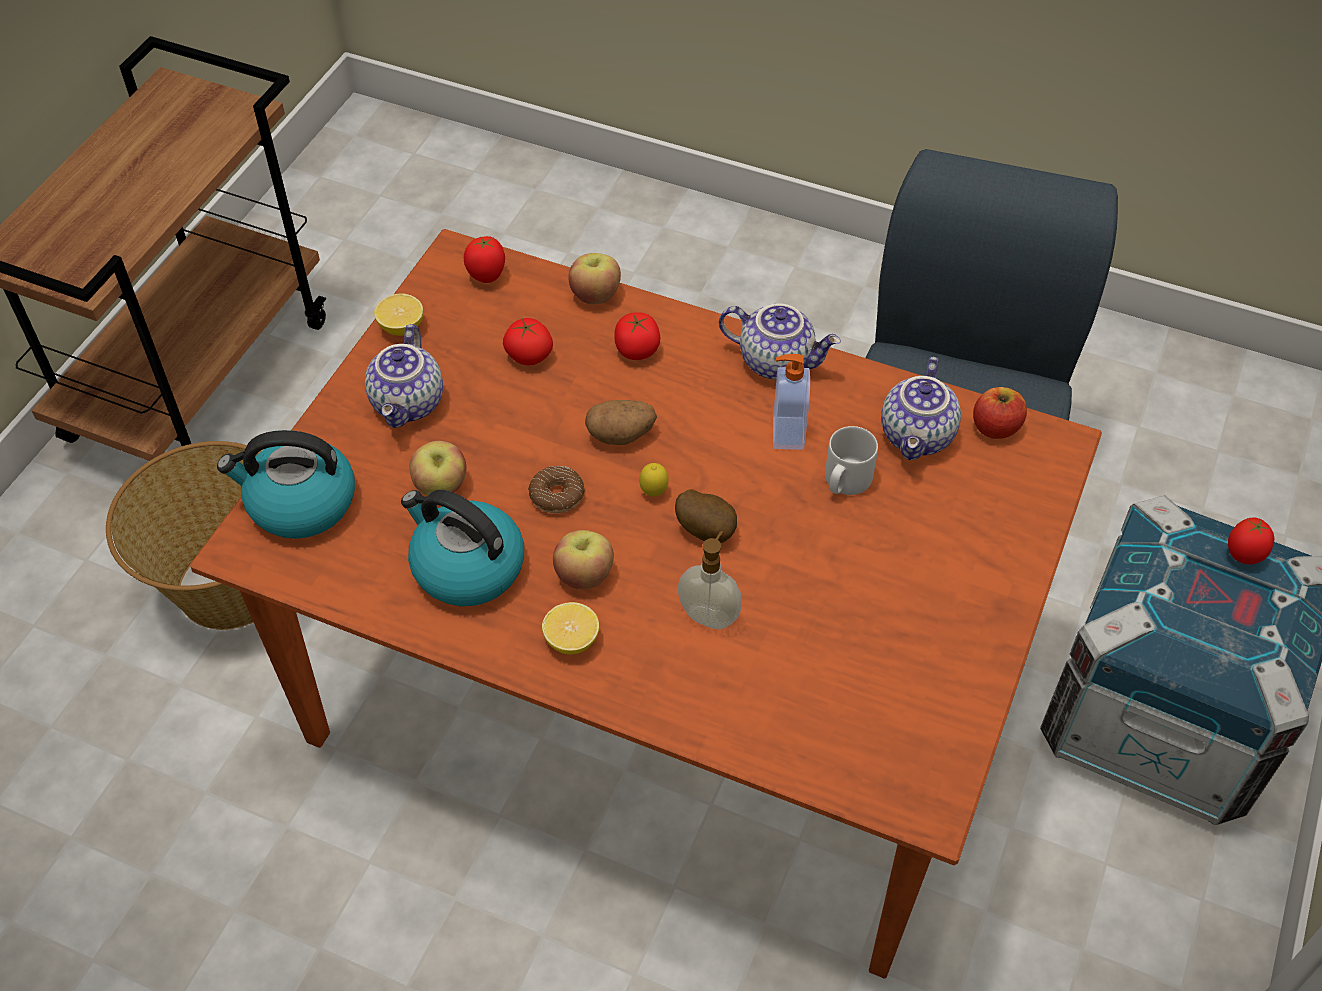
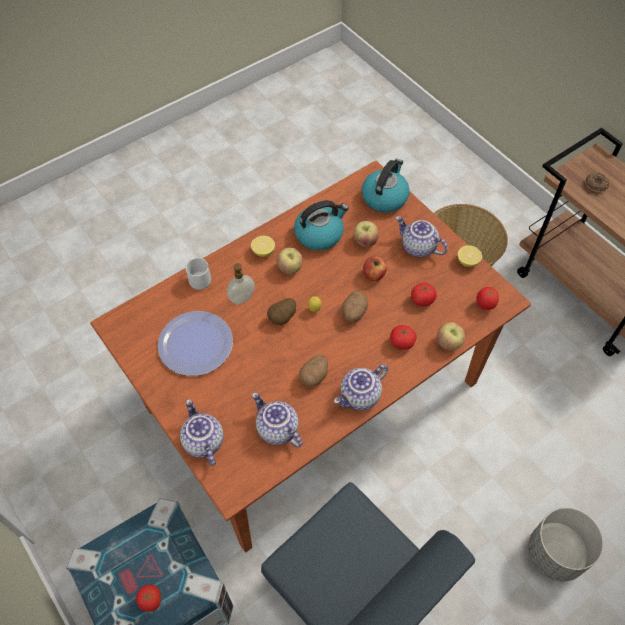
camera: 120 degrees right, 5 degrees up
donut [528,466,585,513] -> donut moved to [585,173,609,192]
soap dispenser [773,354,810,450] -> potato [299,354,328,387]
grey mug [825,426,878,495] -> grey mug moved to [186,258,211,290]
apple [973,387,1027,439] -> apple moved to [363,256,387,282]
none -> plate [157,311,233,376]
none -> teapot [180,399,224,466]
none -> grey planter [528,507,603,582]

